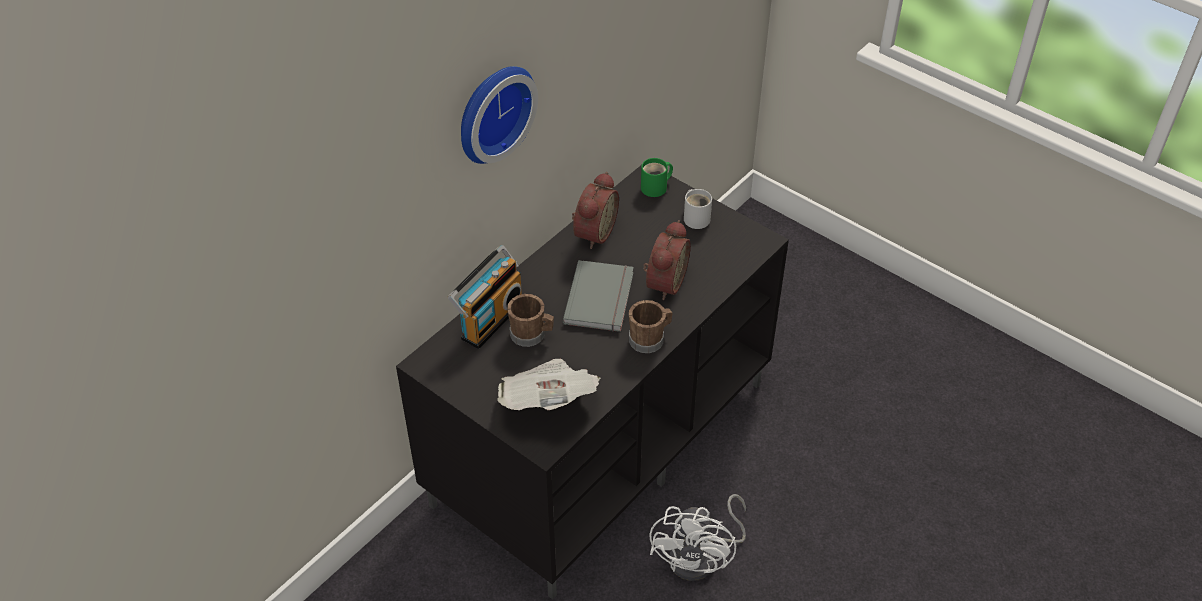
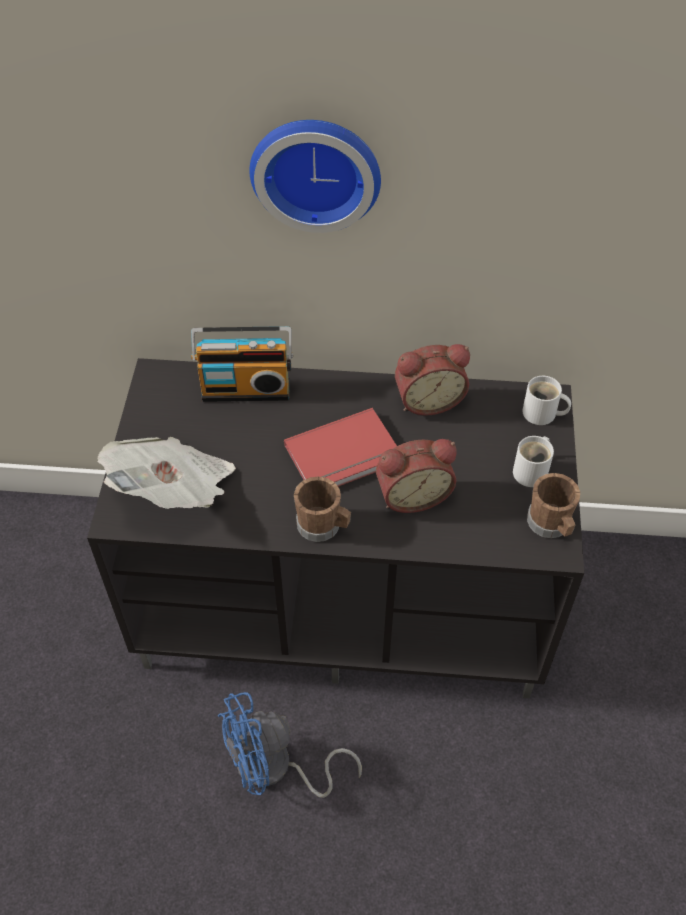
camera: 55 degrees right, 5 degrees up
brown mug [507,294,554,347] -> brown mug moved to [527,473,580,538]
grey book [563,260,634,332] -> red book [284,408,397,487]
green mug [641,158,673,197] -> white mug [522,376,571,425]
white fan [650,494,746,581] -> blue fan [218,692,362,798]

